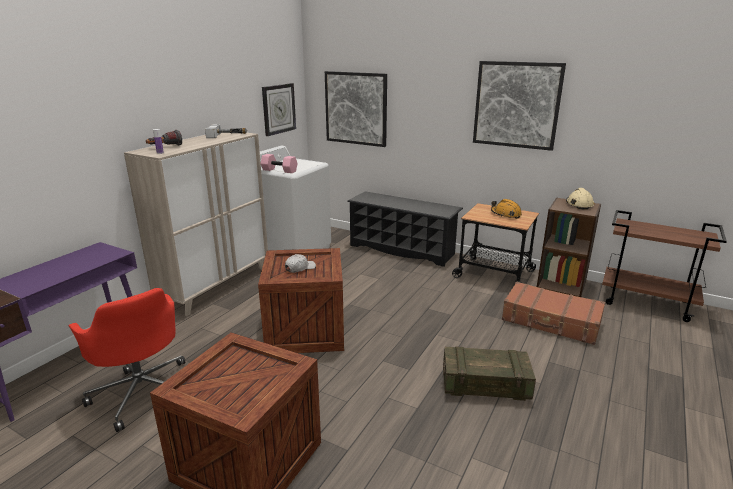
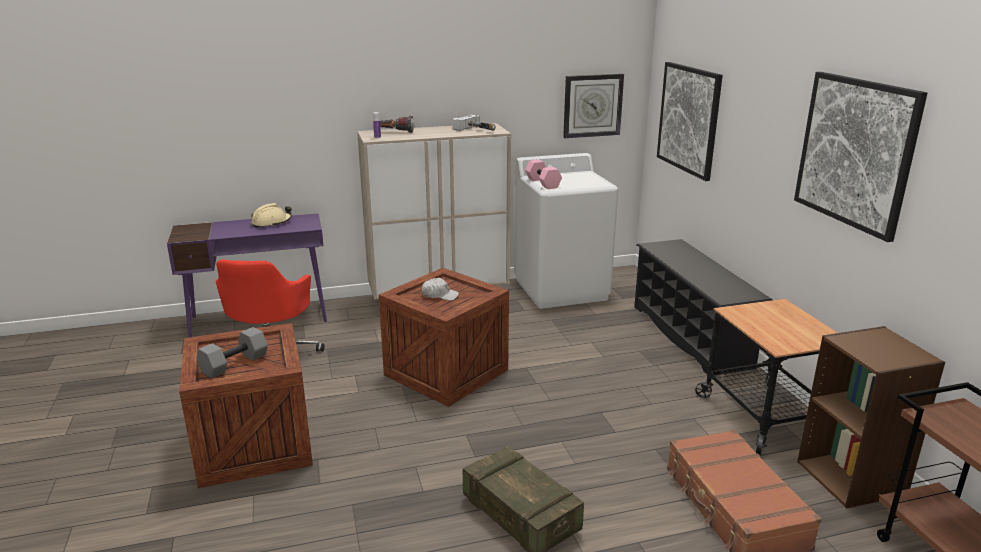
camera: 45 degrees right, 0 degrees up
orange hard hat [491,199,522,219] -> none
beige hard hat [566,188,594,209] -> beige hard hat moved to [251,203,292,228]
none -> grey dumbbell [197,327,268,379]

